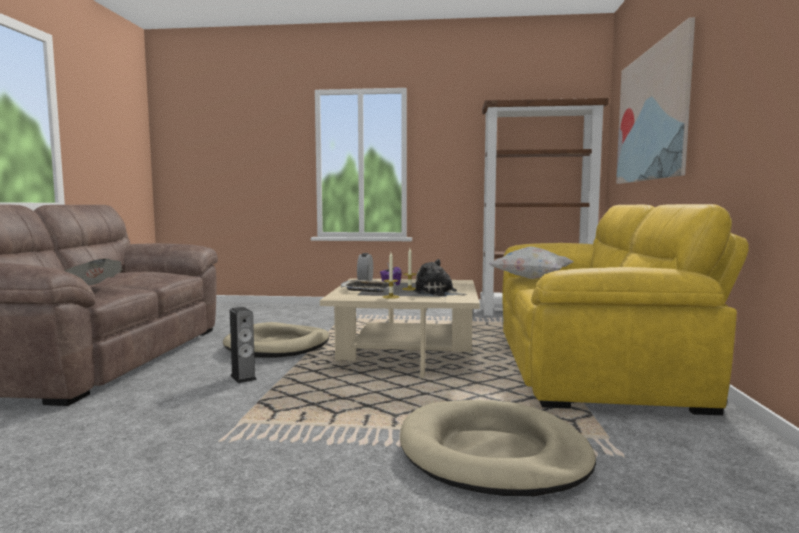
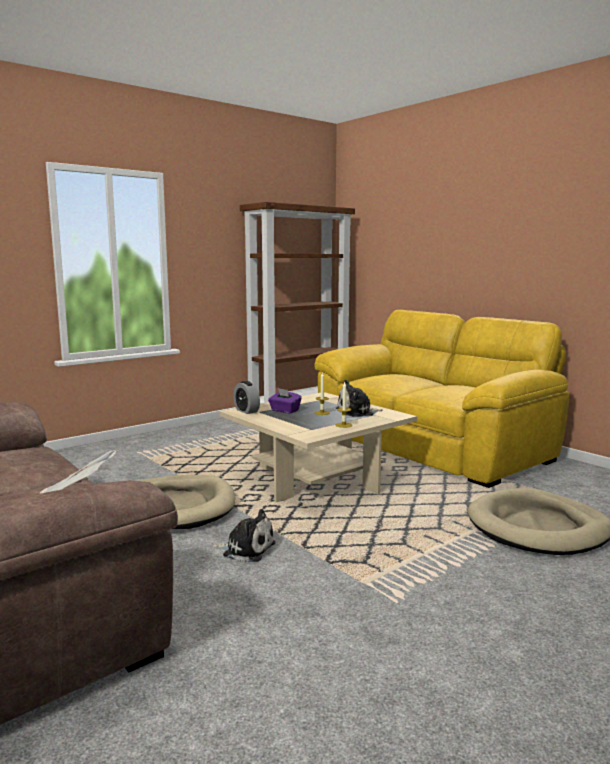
camera: 45 degrees left, 5 degrees up
speaker [230,307,257,383] -> plush toy [211,509,275,562]
tray [341,280,396,292] -> none
white pillow [489,246,574,279] -> none
picture [616,17,695,184] -> none

